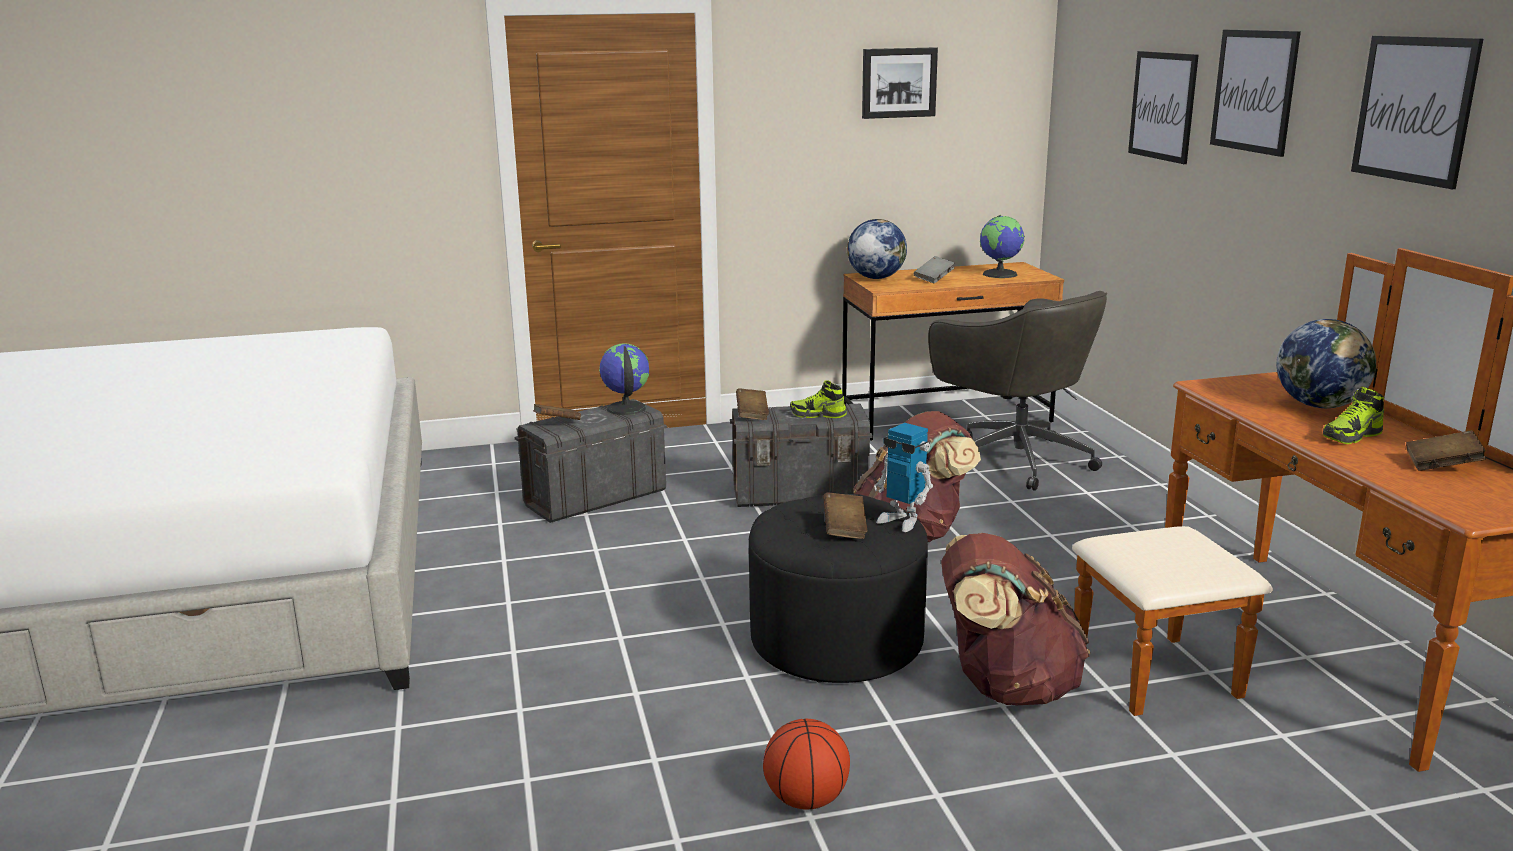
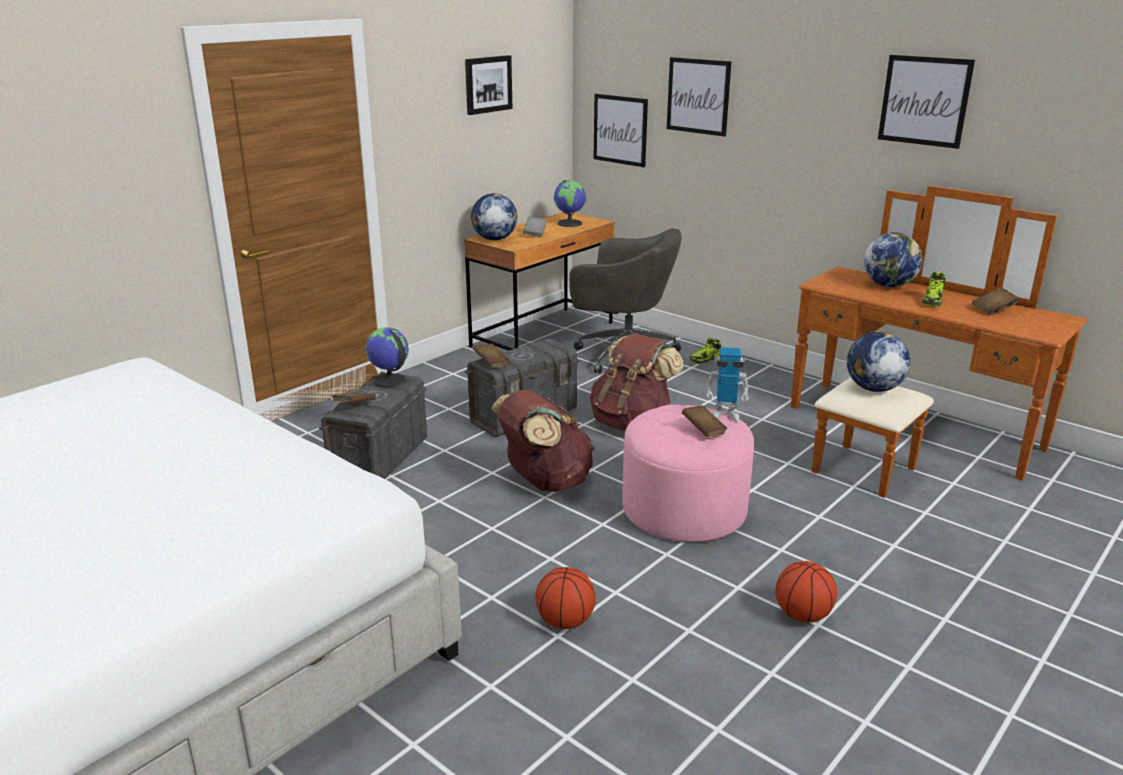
camera: 35 degrees left, 5 degrees up
black ottoman [749,494,928,683] -> pink ottoman [622,404,754,542]
shoe [790,380,847,418] -> shoe moved to [690,337,721,364]
brown backpack [941,533,1090,705] -> brown backpack moved to [491,390,595,492]
picture [1210,30,1301,157] -> picture moved to [593,94,648,167]
none -> basketball [536,567,596,629]
none -> globe [847,332,911,392]

